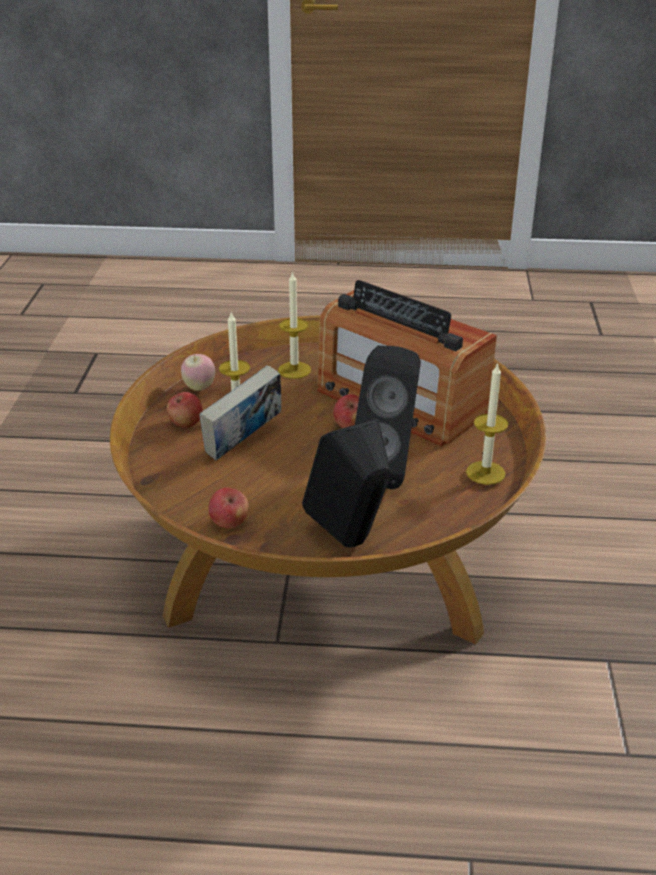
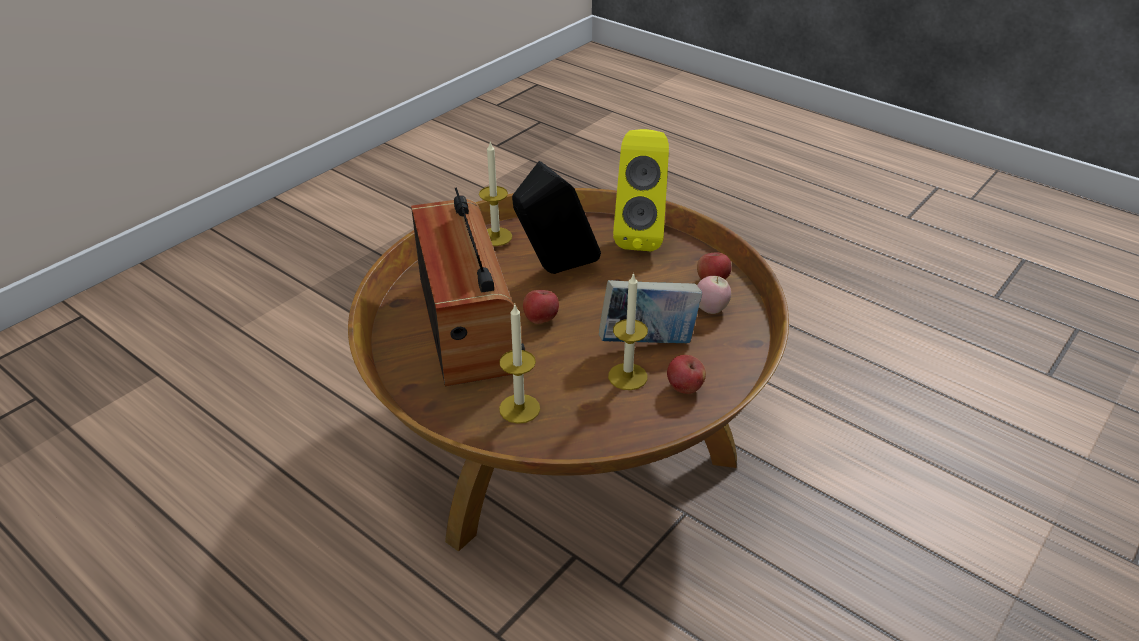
camera: 145 degrees left, 5 degrees up
apple [181,354,215,391] -> apple moved to [697,276,731,314]
black speaker [302,419,391,547] -> yellow speaker [613,129,669,251]

